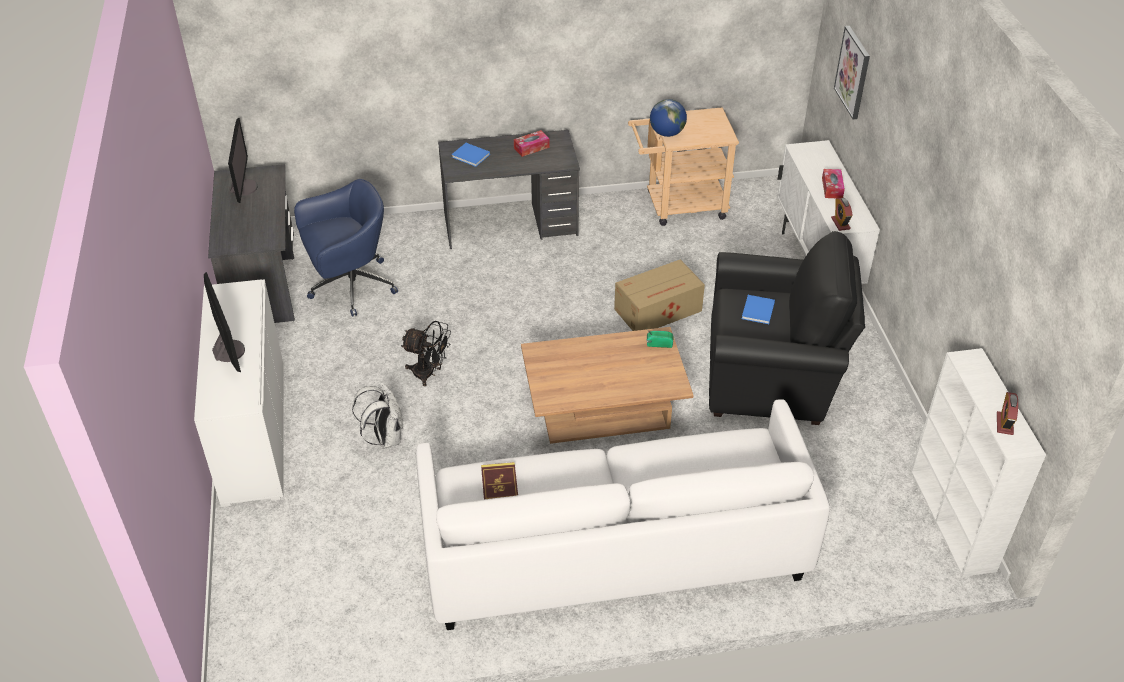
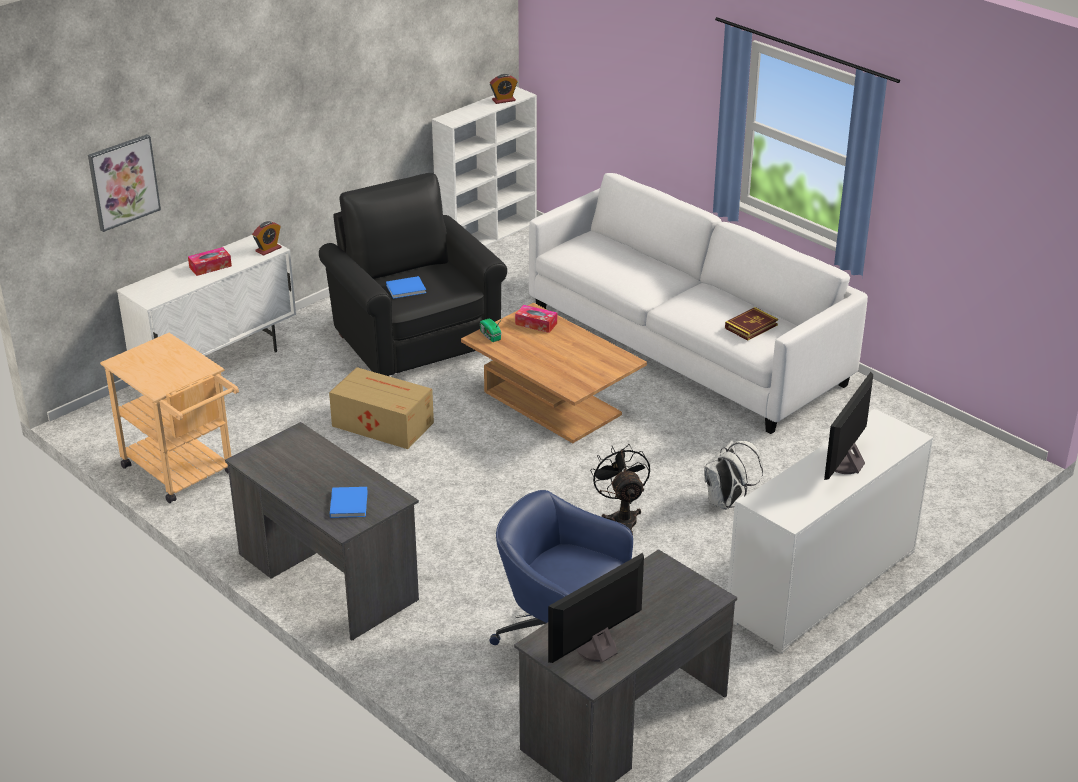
camera: 125 degrees left, 10 degrees down
tissue box [514,130,550,157] -> tissue box moved to [515,305,557,333]
globe [650,99,687,137] -> none

